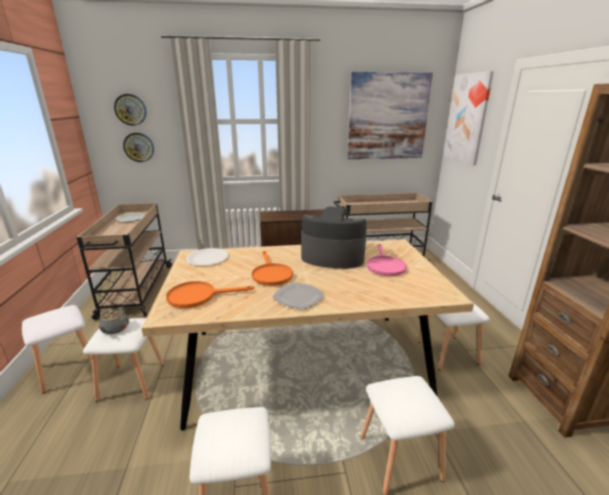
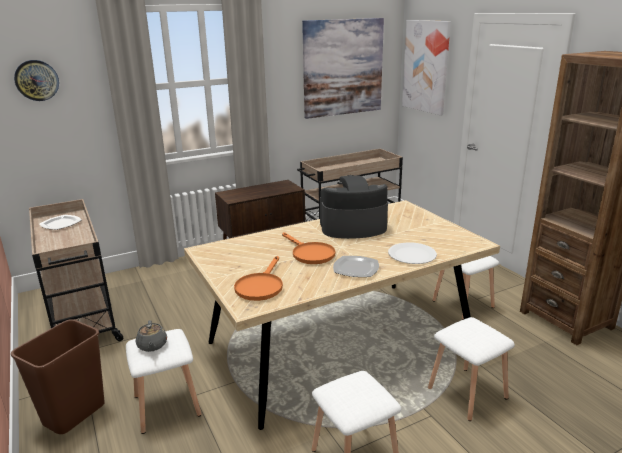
camera: 20 degrees left, 0 degrees up
white stool [22,305,99,393] -> brown trash can [11,319,105,434]
wall clock [123,133,154,162] -> none
orange frying pan [166,281,254,308] -> orange frying pan turned 45 degrees counterclockwise [234,256,283,301]
white plate [186,248,229,266] -> white plate moved to [388,242,437,264]
pink frying pan [366,244,407,276] -> none

